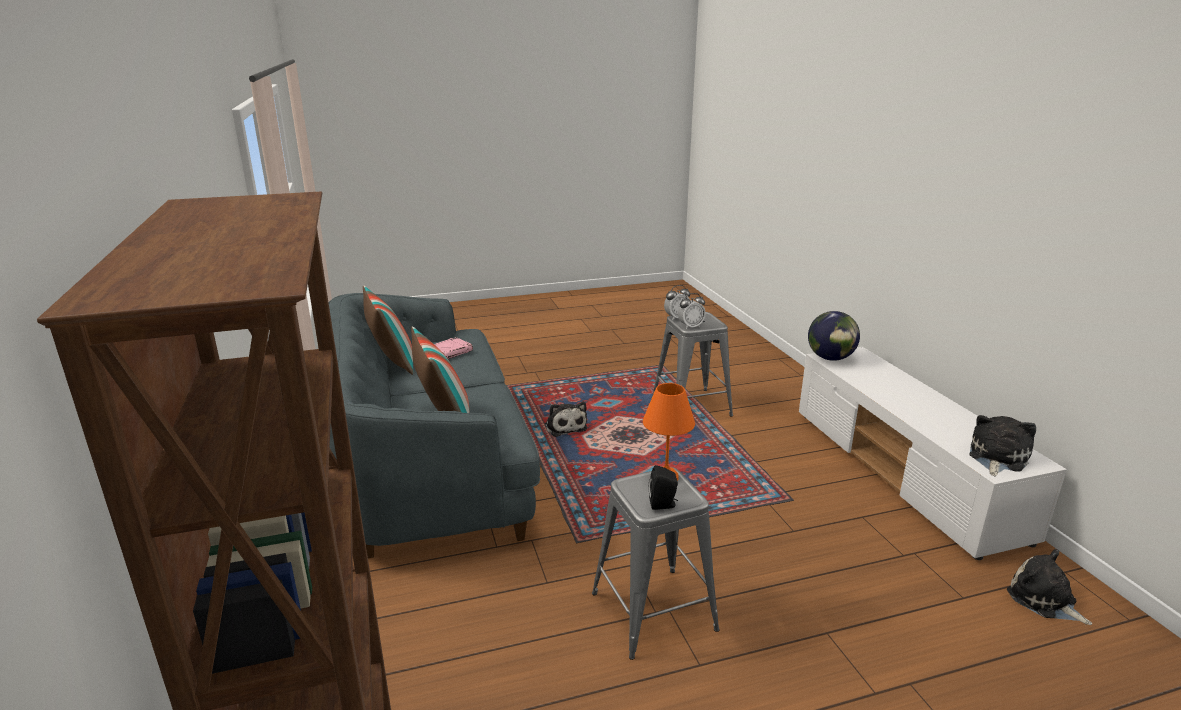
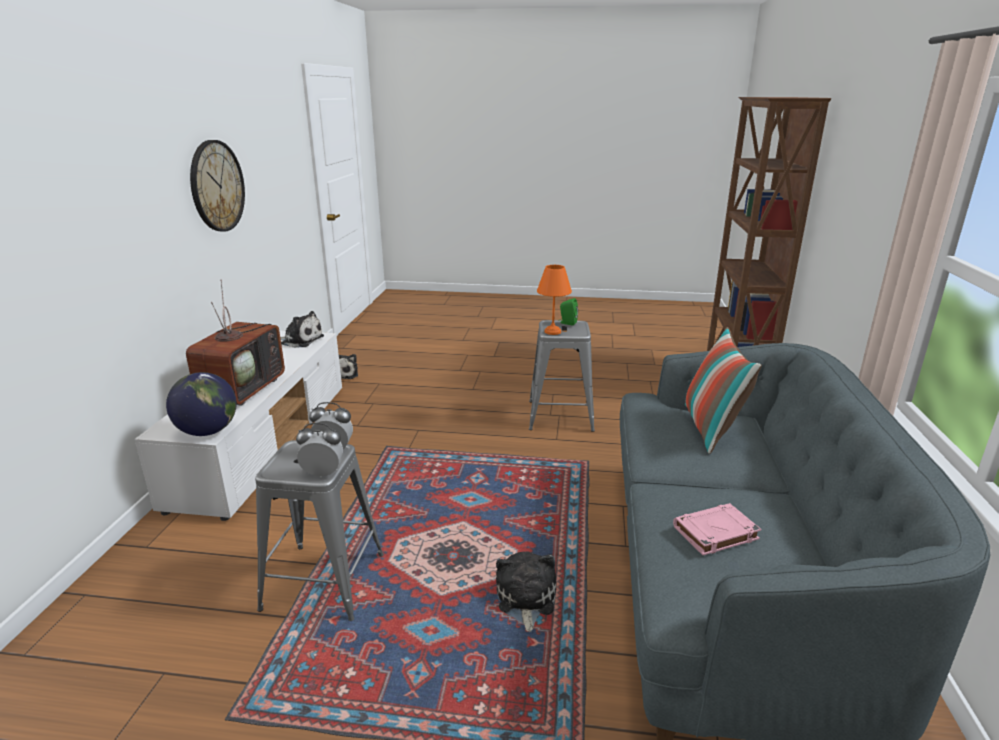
camera: 155 degrees left, 0 degrees up
pillow [363,286,414,375] -> none
black speaker [649,465,678,510] -> green speaker [559,298,578,326]
plush toy [969,415,1036,477] -> plush toy turned 135 degrees counterclockwise [280,311,324,348]
none -> television [186,279,285,406]
none -> wall clock [190,140,245,231]

